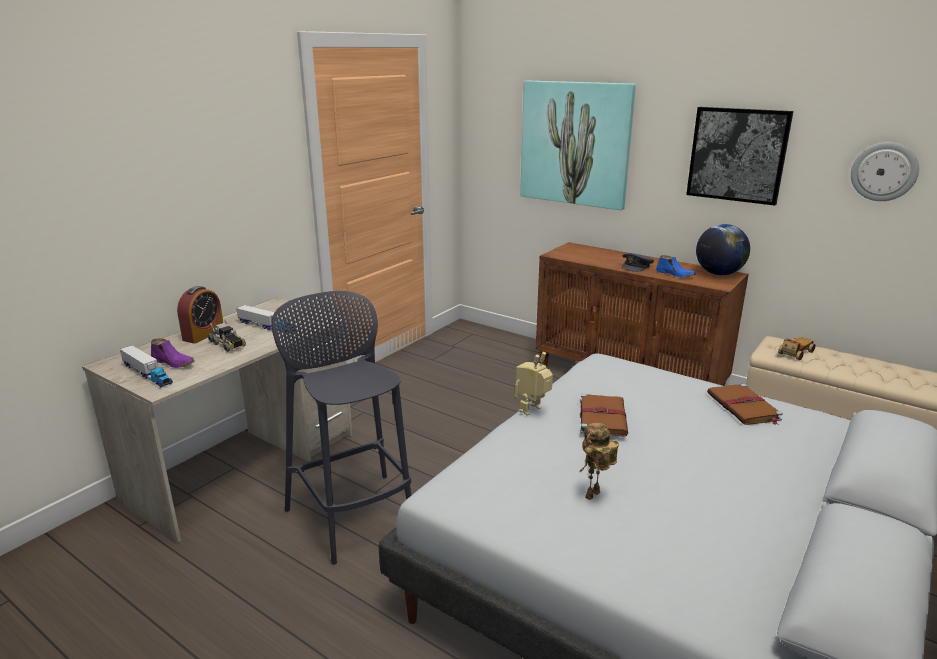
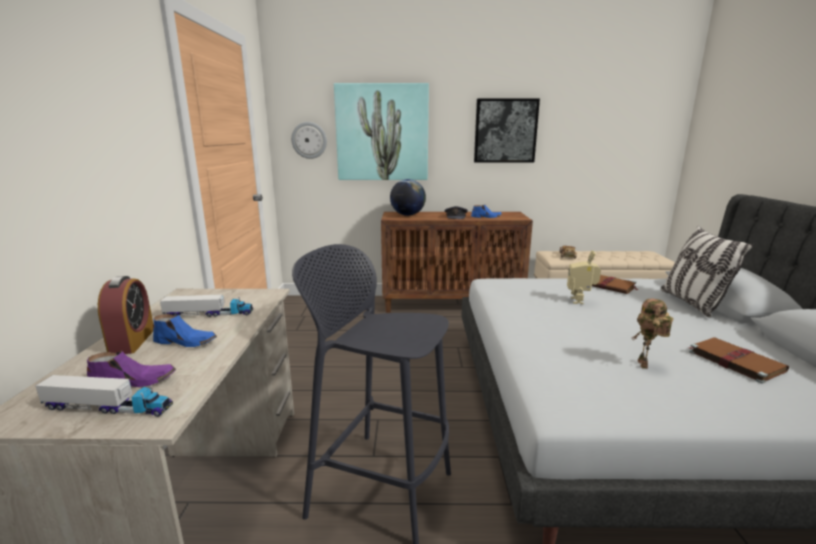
camera: 35 degrees left, 5 degrees down
toy truck [208,319,246,352] -> blue shoe [153,314,217,347]
toy robot [515,352,553,416] -> toy robot moved to [567,251,601,304]
brown book [580,394,628,437] -> brown book moved to [689,337,789,384]
globe [696,224,750,275] -> globe moved to [390,179,426,216]
wall clock [851,142,919,201] -> wall clock moved to [291,122,327,159]
none -> pillow [661,226,754,318]

